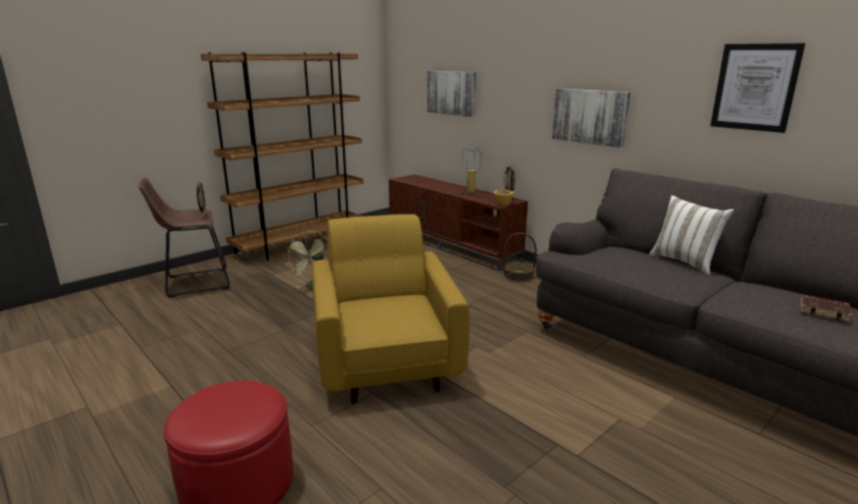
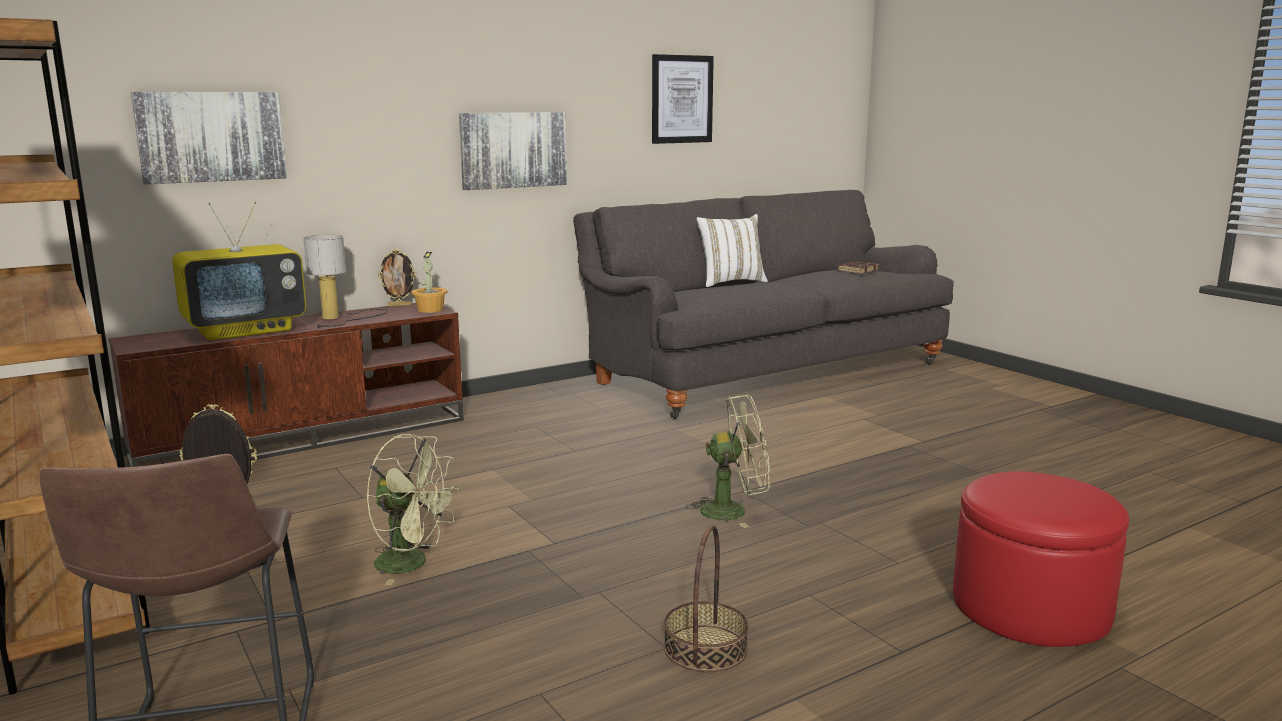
camera: 80 degrees left, 5 degrees down
yellow armchair [312,214,470,404] -> green fan [686,395,770,528]
basket [504,233,537,282] -> basket moved to [664,525,748,672]
none -> television [172,202,306,340]

